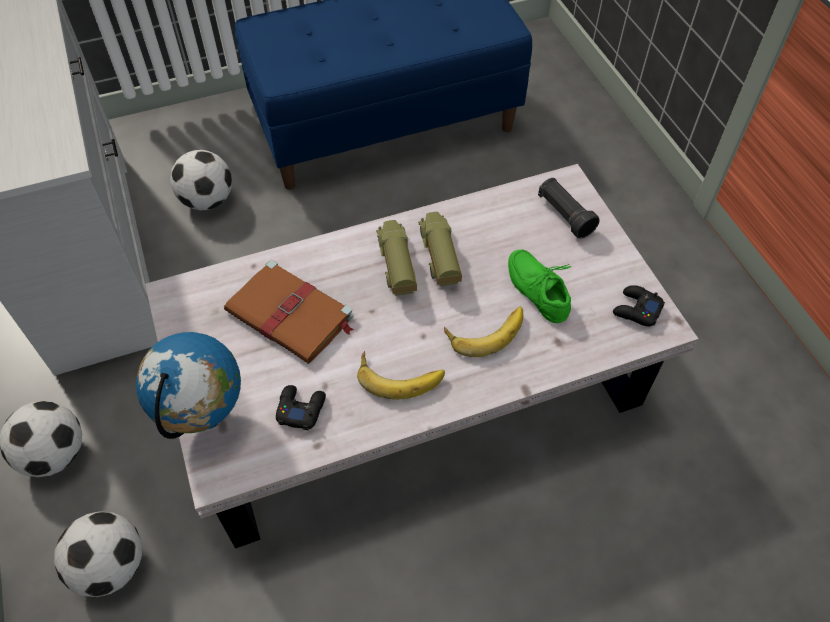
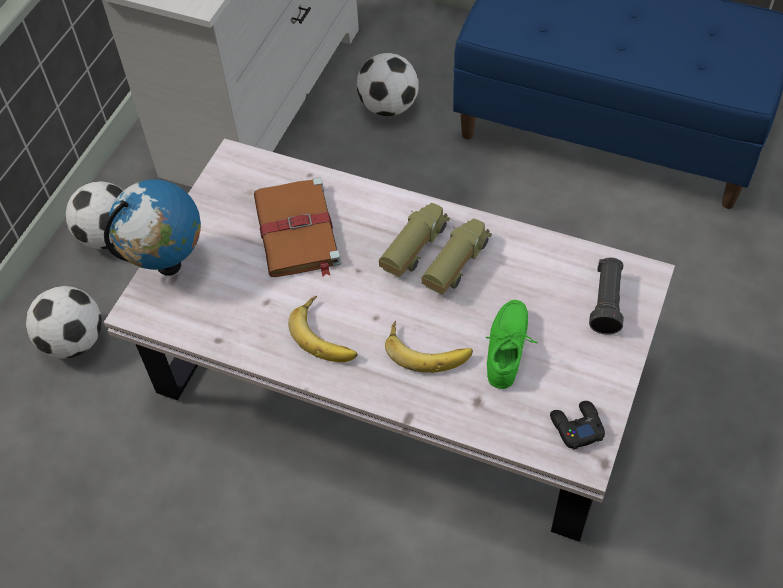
camera: 45 degrees right, 0 degrees up
black game controller [276,385,326,430] -> none

